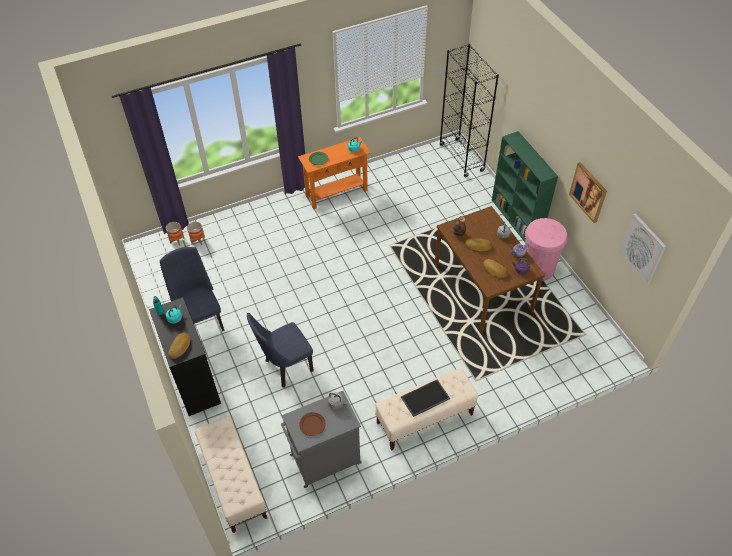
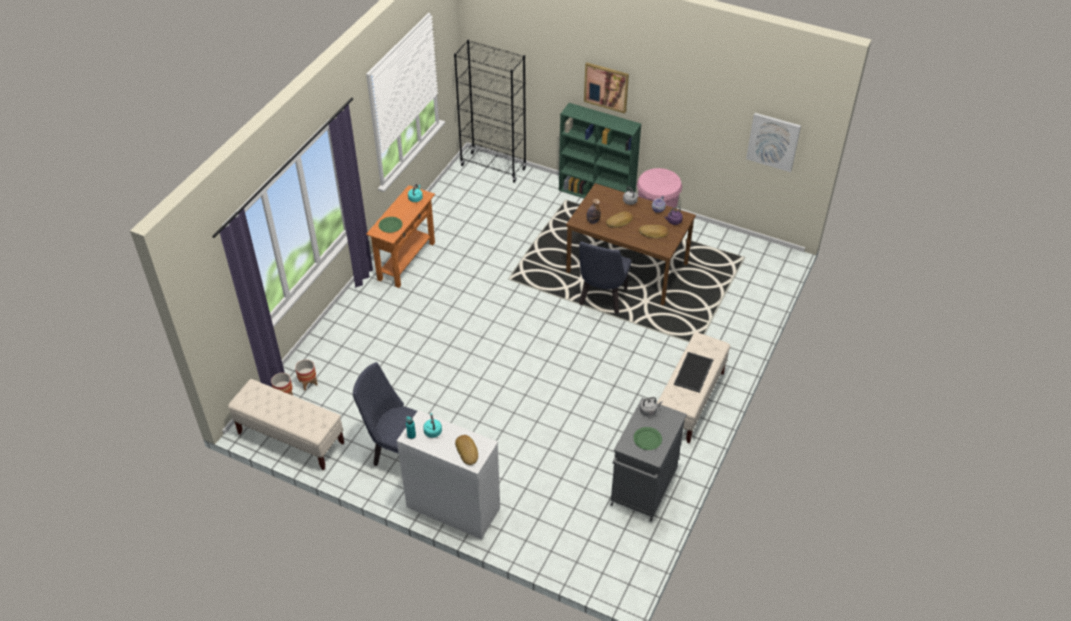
camera: 40 degrees left, 5 degrees down
black dresser [149,297,221,416] -> white dresser [397,410,500,539]
beige bench [195,416,267,533] -> beige bench moved to [228,379,344,470]
blue chair [247,313,314,388] -> blue chair moved to [579,241,632,314]
brown plate [299,412,326,436] -> green plate [633,427,662,450]
picture [569,162,607,223] -> picture moved to [584,63,629,114]

